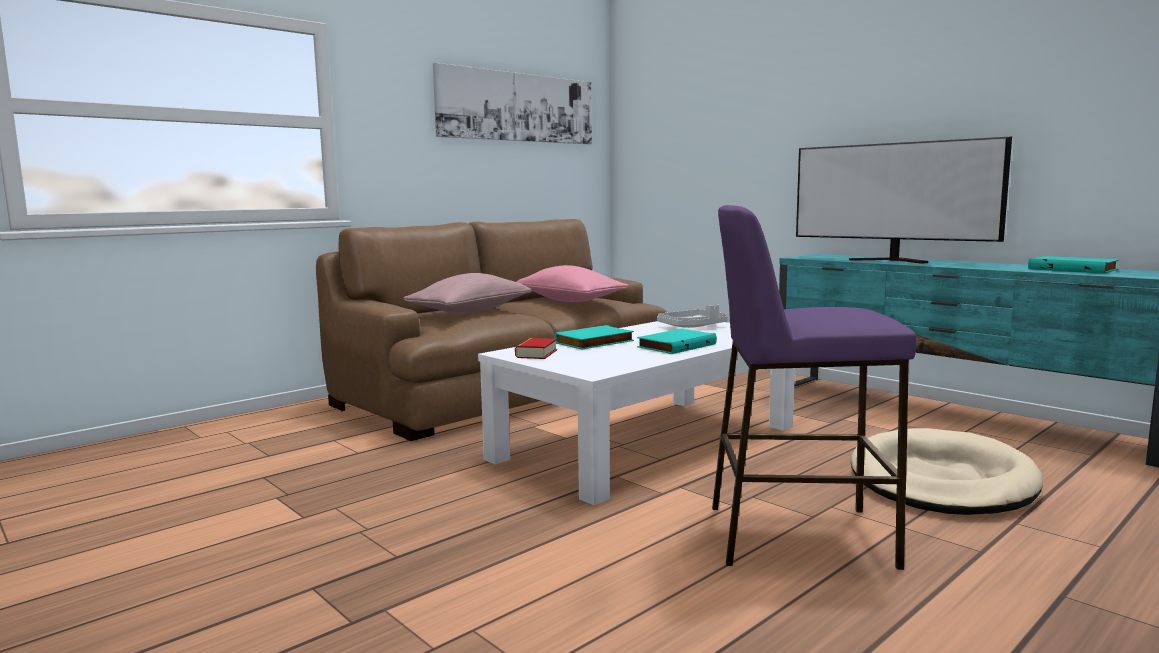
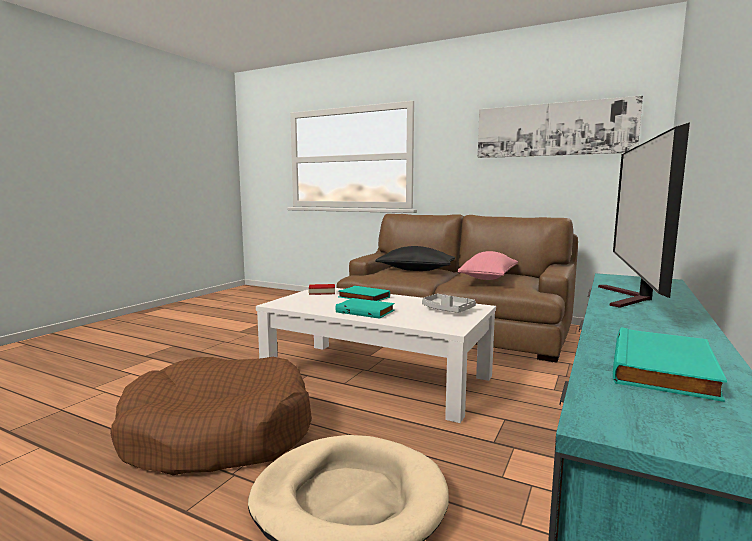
camera: 70 degrees right, 0 degrees up
pink pillow [403,273,532,314] -> black pillow [375,246,455,271]
purple stool [712,205,916,570] -> brown dog bed [110,357,312,475]

